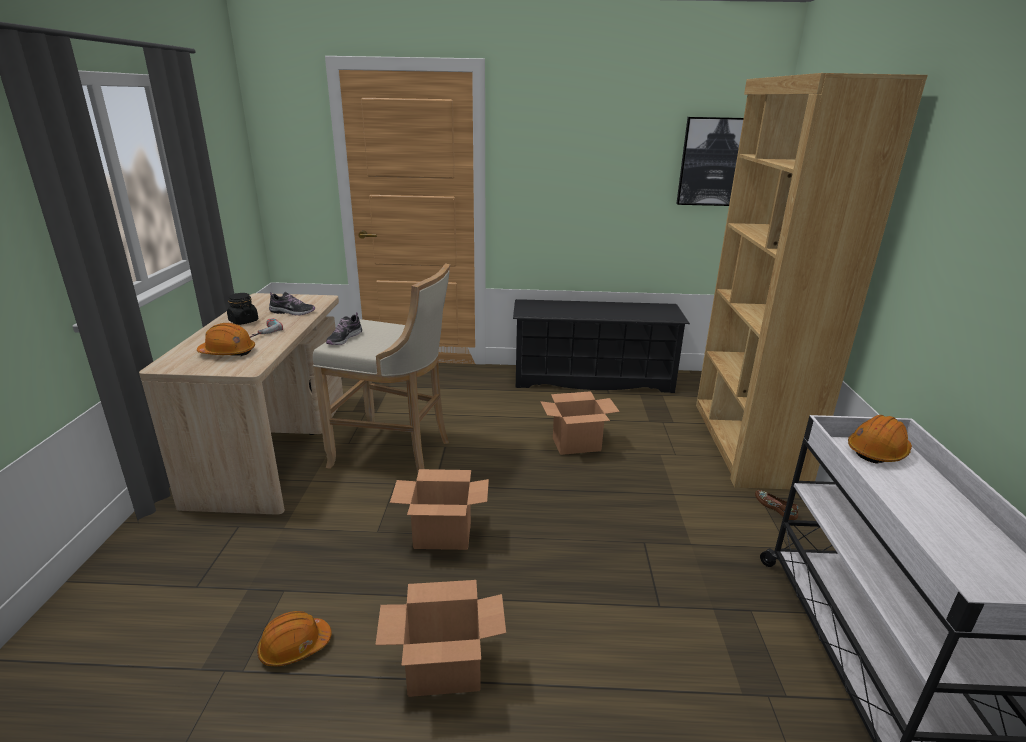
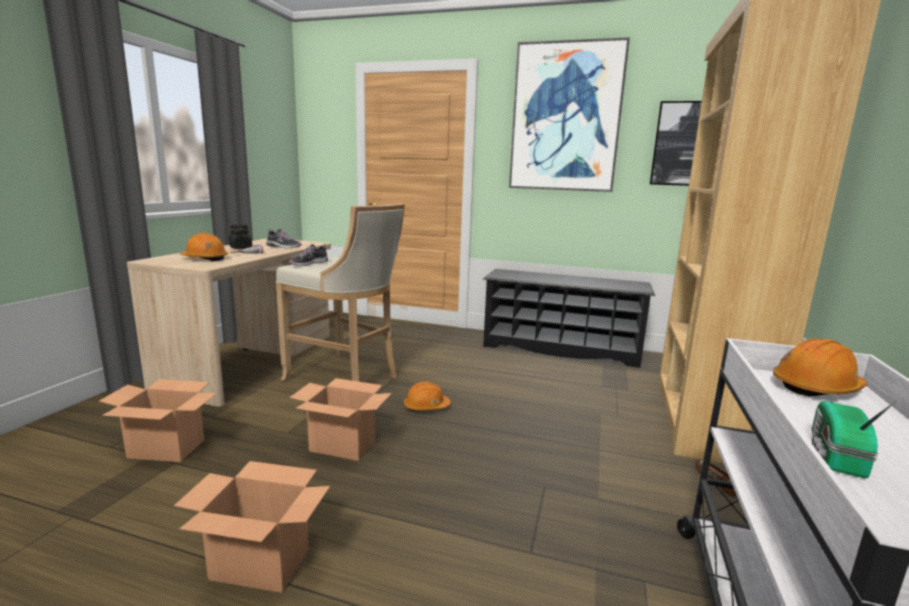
camera: 15 degrees right, 10 degrees down
orange hard hat [257,611,332,666] -> orange hard hat moved to [404,381,451,411]
cardboard box [540,391,620,455] -> cardboard box moved to [99,379,217,462]
none -> picture [509,37,630,192]
none -> radio [811,401,896,478]

